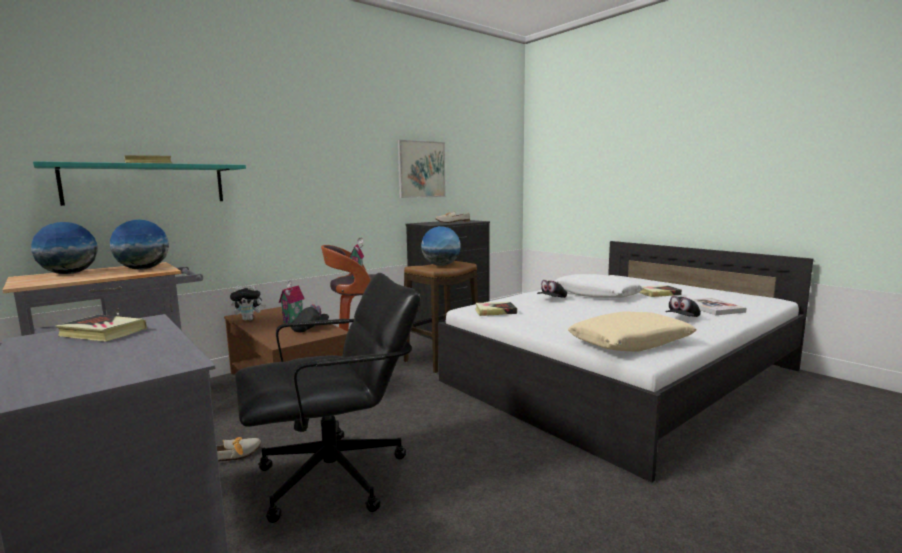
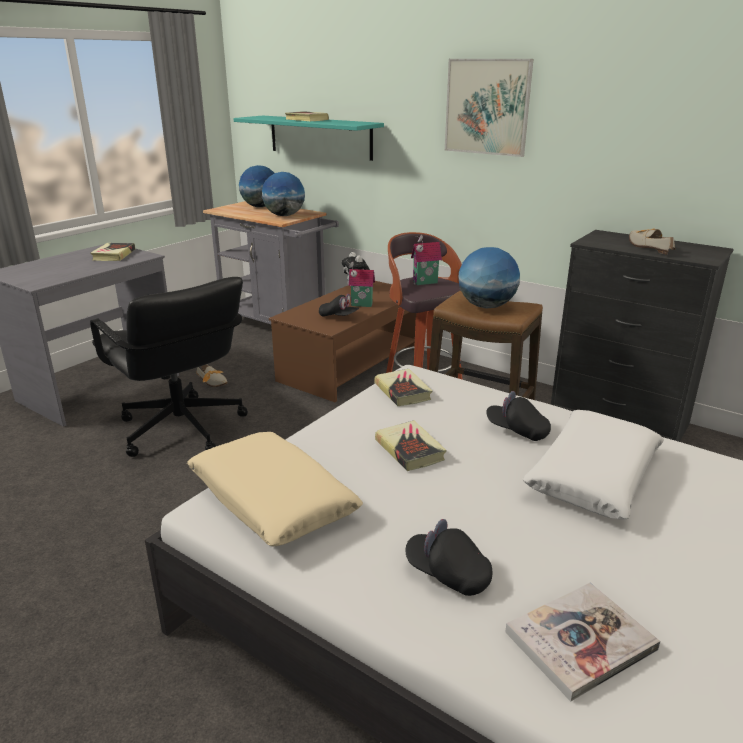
camera: 75 degrees right, 15 degrees up
picture [398,140,446,198] -> picture moved to [445,59,533,157]
book [639,285,682,297] -> book moved to [375,420,446,471]

